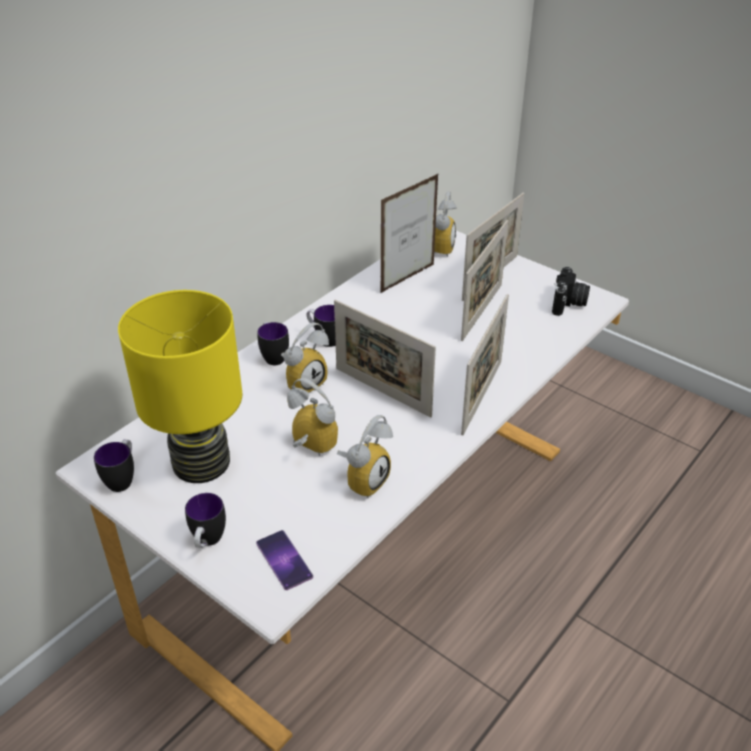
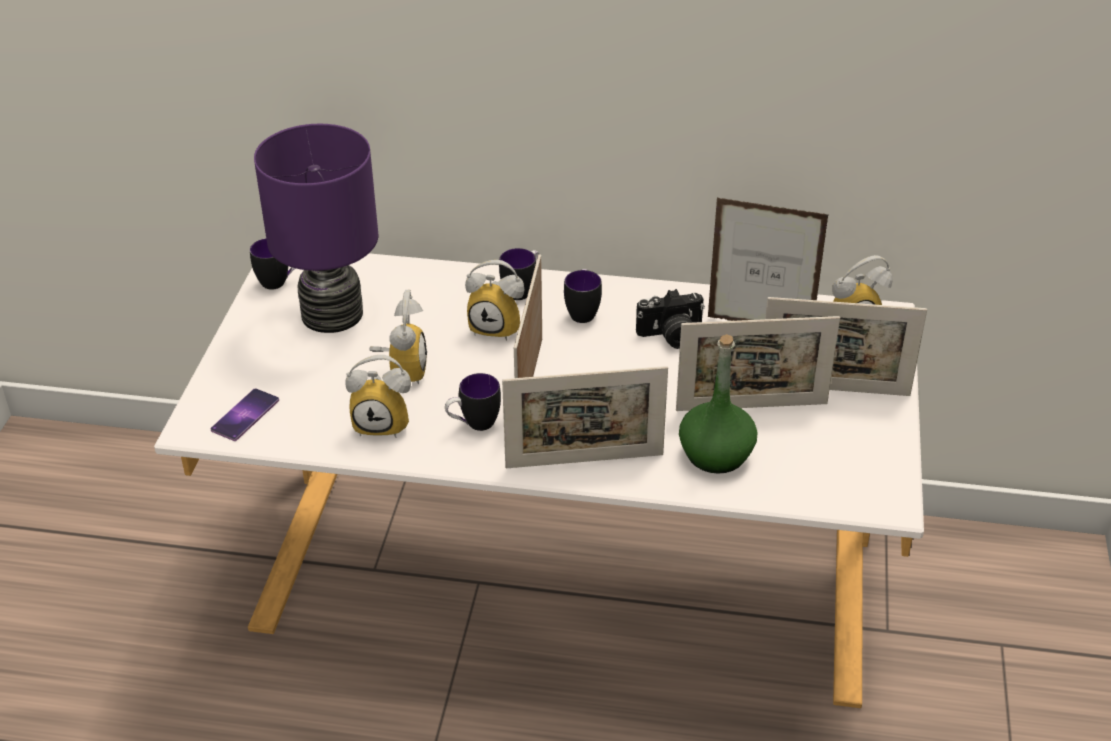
camera: 60 degrees right, 0 degrees up
yellow table lamp [118,290,242,483] -> purple table lamp [254,124,378,333]
mug [185,493,226,548] -> mug moved to [445,373,501,431]
camera [552,267,590,316] -> camera moved to [636,289,705,349]
none -> green bottle [679,334,757,474]

